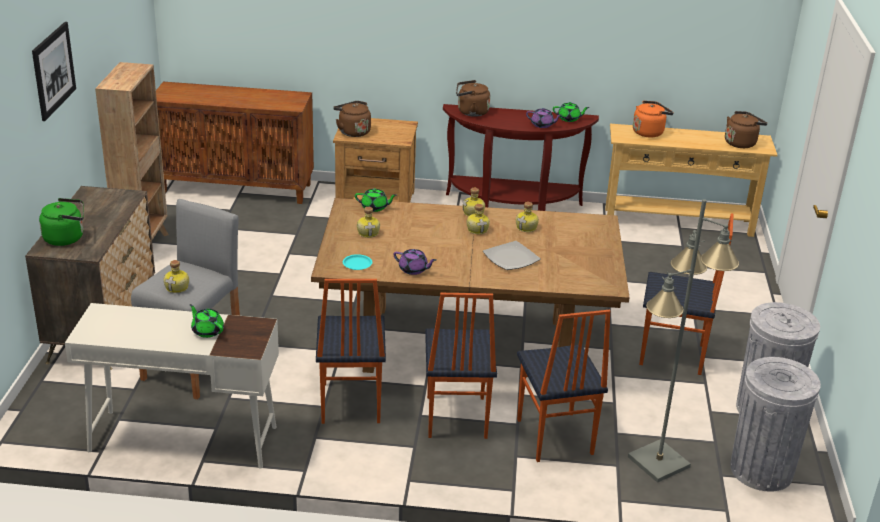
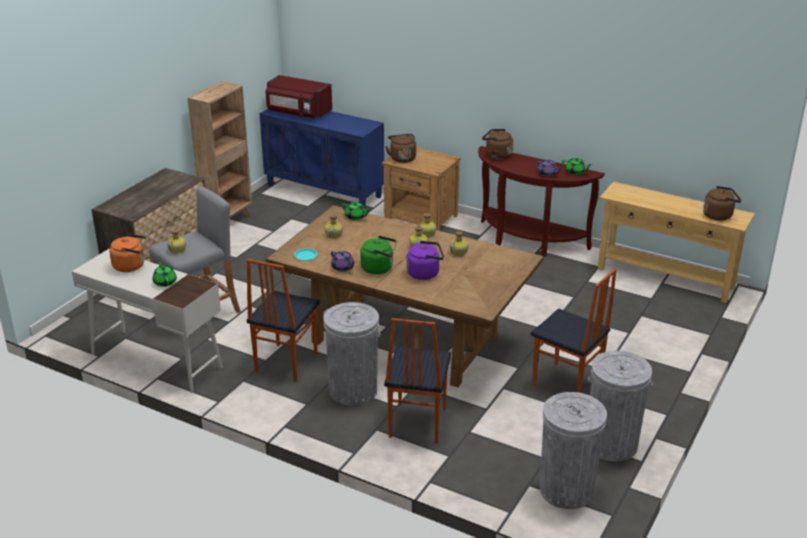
camera: 25 degrees right, 0 degrees up
picture [32,22,76,121] -> none
green kettle [39,198,84,246] -> green kettle moved to [360,236,397,274]
brown cabinet [156,82,314,204] -> blue cabinet [259,109,384,208]
chair [425,293,497,439] -> grey trash can [324,302,380,405]
plate [483,241,541,270] -> purple kettle [407,241,444,280]
grey floor lamp [628,199,739,483] -> none
orange kettle [633,101,674,137] -> orange kettle moved to [109,234,146,272]
none -> red microwave [266,75,332,119]

